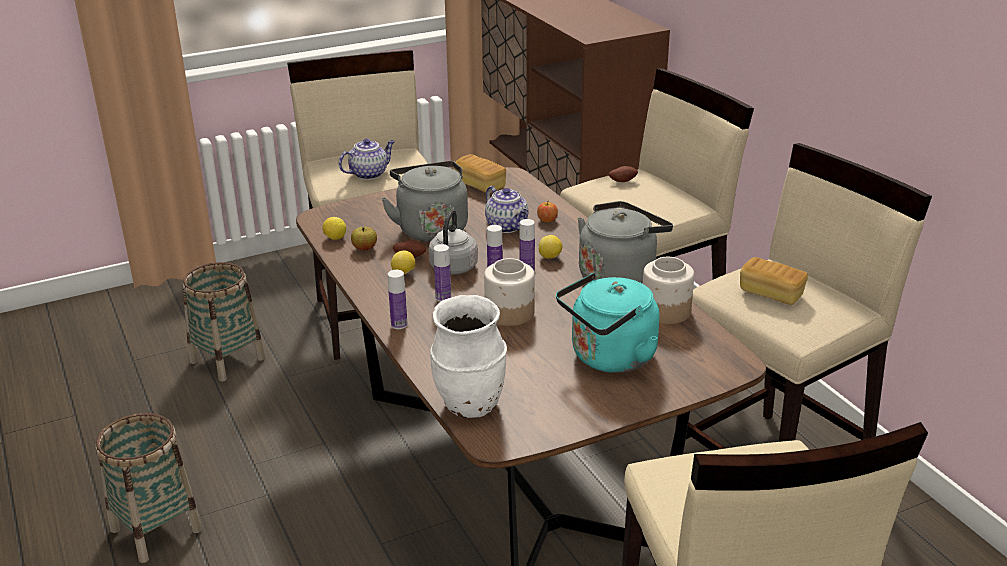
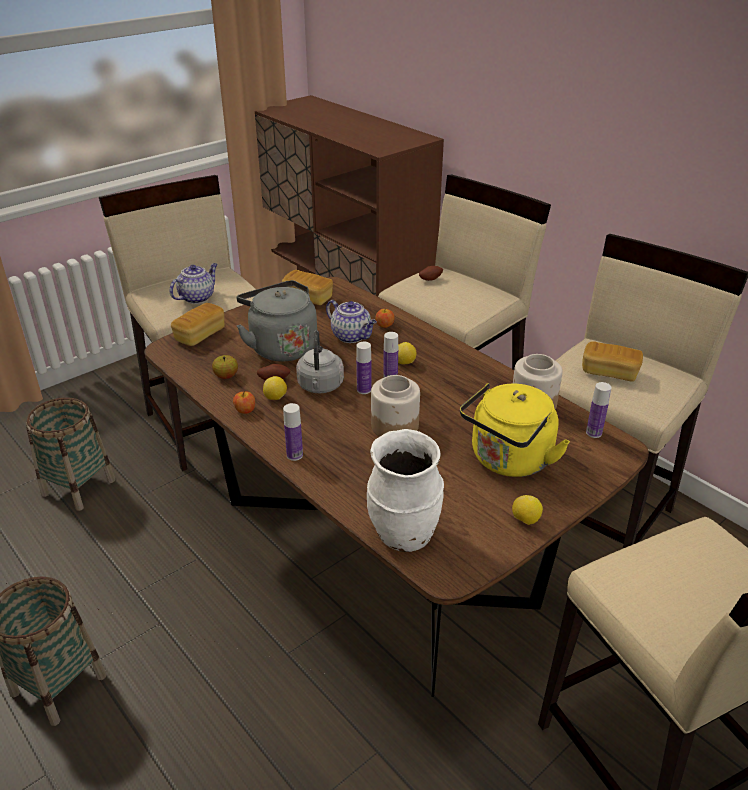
camera: 15 degrees left, 5 degrees up
lemon [322,217,346,240] -> lemon moved to [512,495,543,525]
bottle [434,244,451,302] -> bottle moved to [586,382,612,438]
turquoise kettle [556,273,659,373] -> yellow kettle [460,383,570,477]
grey kettle [578,201,673,284] -> none
none -> bread [171,303,225,346]
none -> apple [233,391,255,414]

